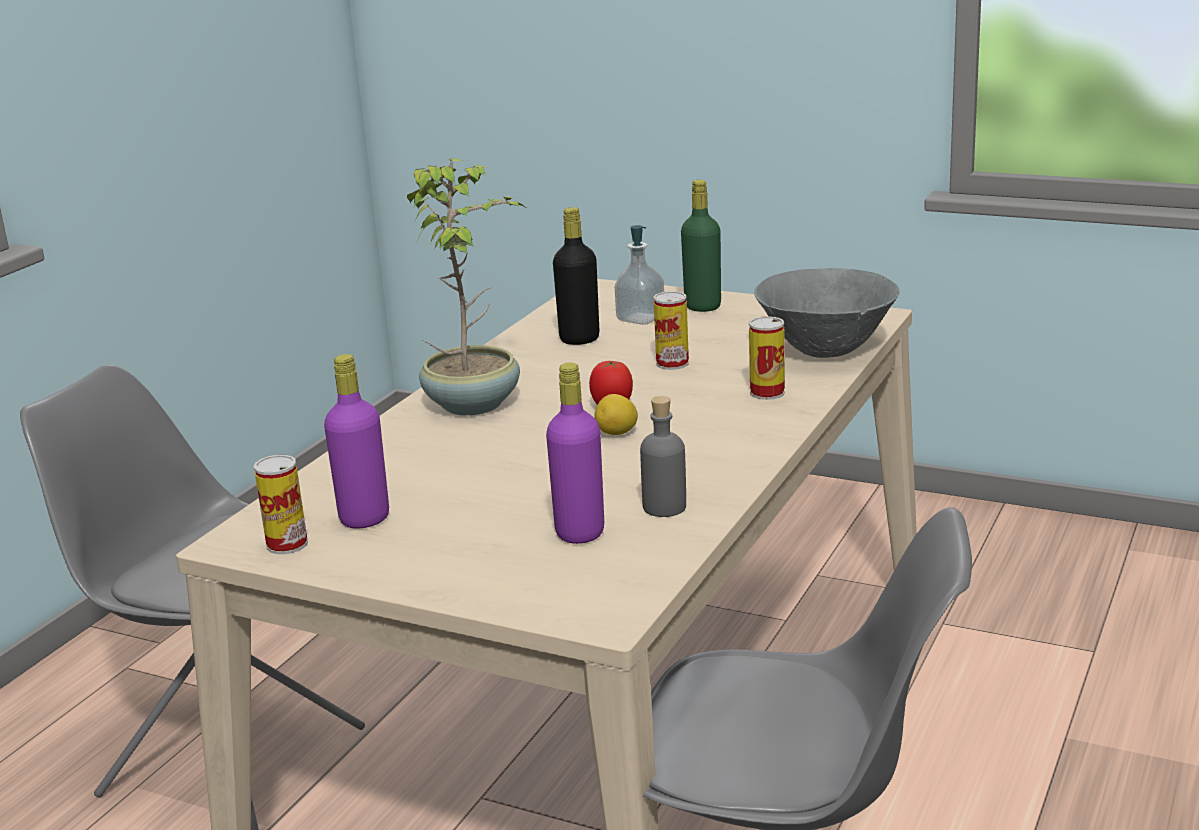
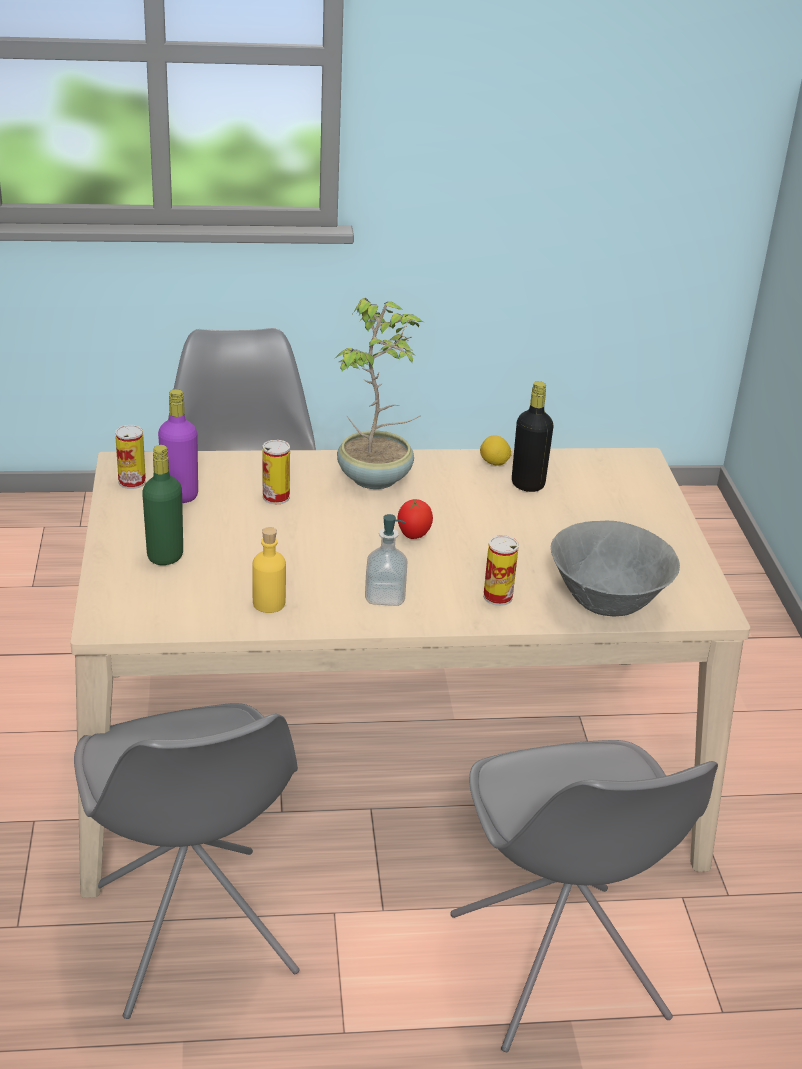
camera: 55 degrees right, 10 degrees up
purple bottle [546,363,604,544] -> none
lemon [594,394,638,435] -> lemon moved to [480,435,511,465]
soap dispenser [615,225,664,325] -> soap dispenser moved to [365,514,408,606]
grey bottle [640,396,686,517] -> yellow bottle [252,527,286,613]
can [653,291,689,370] -> can moved to [263,440,290,504]
green bottle [681,180,721,312] -> green bottle moved to [142,445,183,565]
none -> grey chair [450,740,718,1052]

